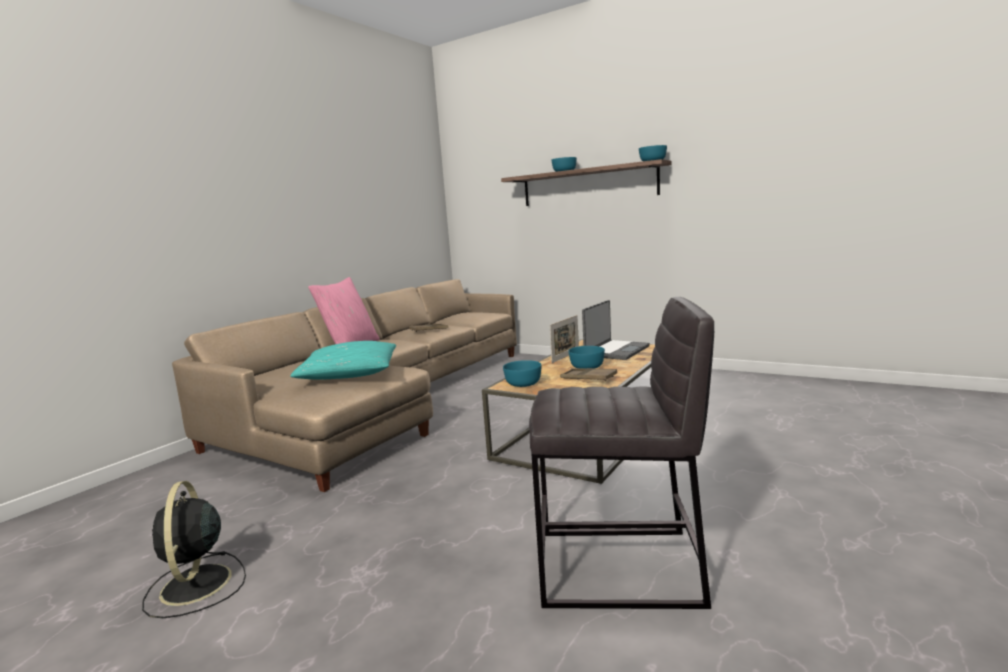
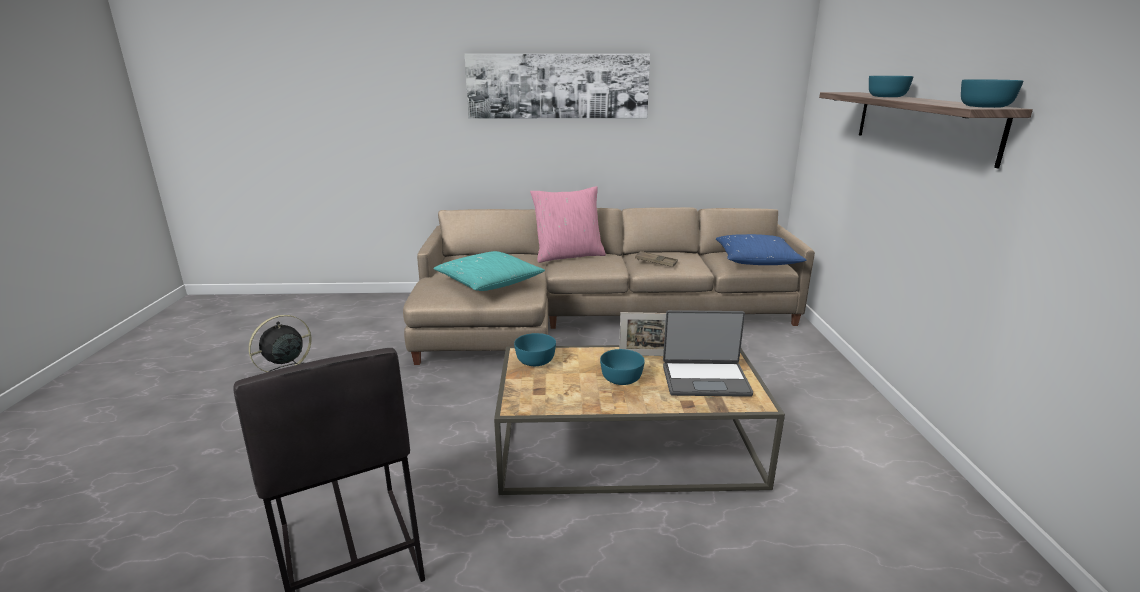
camera: 55 degrees right, 10 degrees up
brown tray [560,368,617,381] -> none
none -> picture [465,54,650,119]
none -> blue pillow [716,234,806,265]

